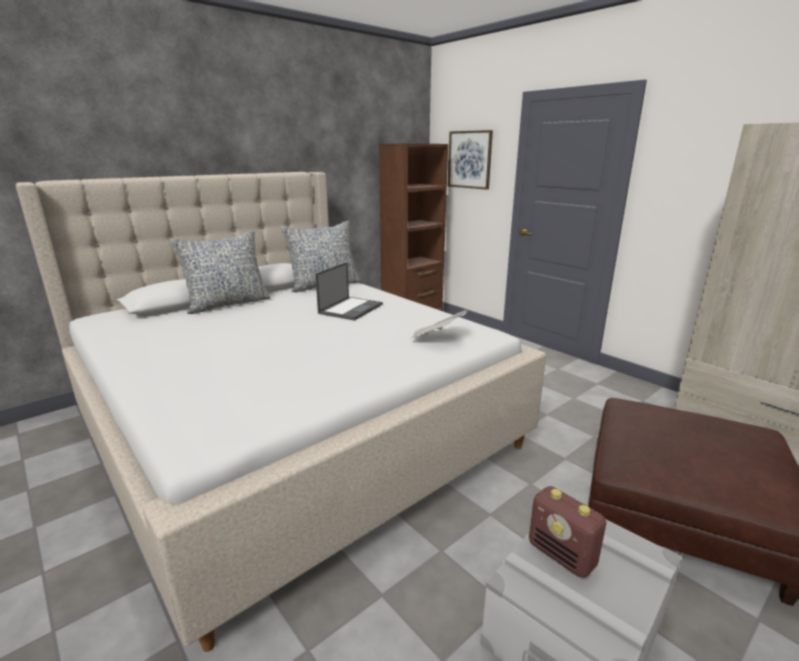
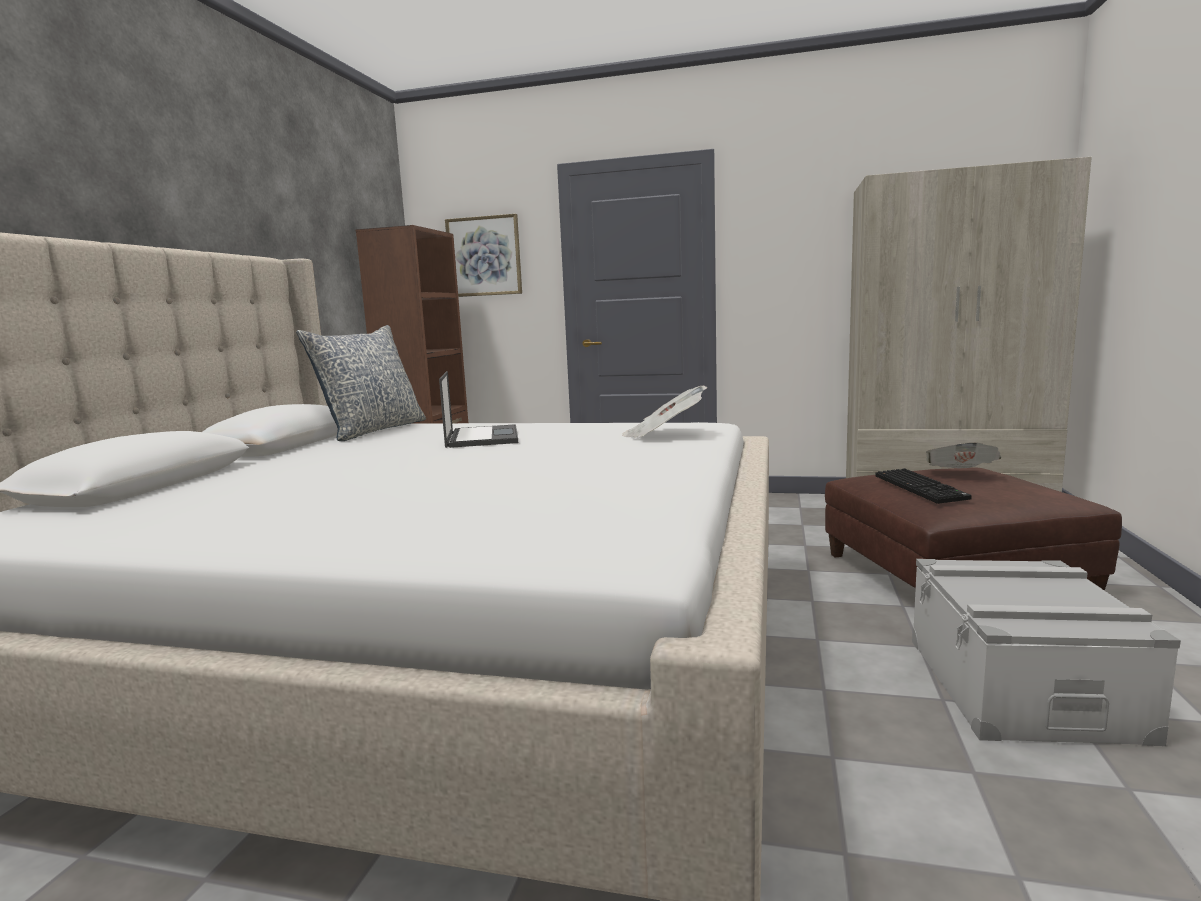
camera: 35 degrees left, 10 degrees down
pillow [169,230,271,314] -> none
radio [529,486,606,578] -> none
none -> keyboard [876,468,972,504]
none -> newspaper [926,443,1002,468]

